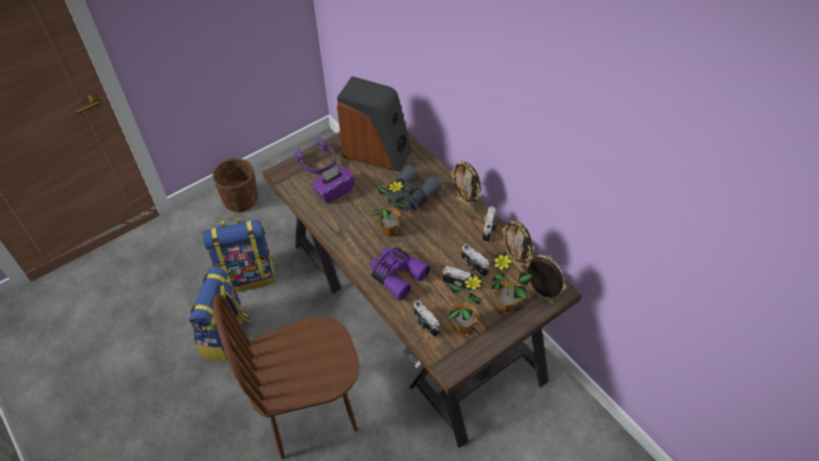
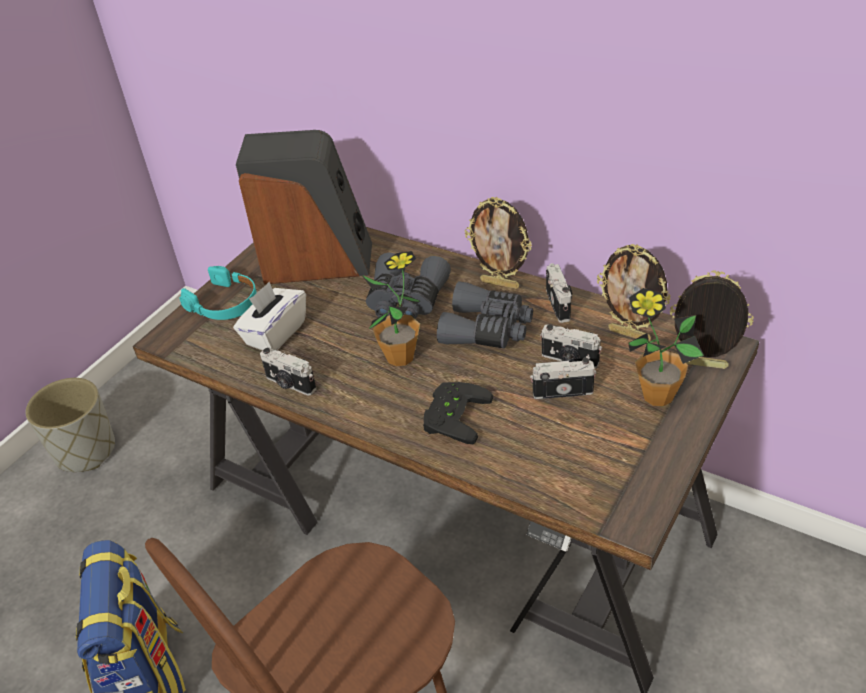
camera: 20 degrees left, 10 degrees down
backpack [203,218,275,292] -> none
brown planter [213,158,258,213] -> grey planter [25,378,115,472]
purple headphones [295,138,336,174] -> turquoise headphones [180,266,257,320]
purple tissue box [311,165,355,204] -> white tissue box [233,282,306,350]
purple binoculars [370,248,431,300] -> black game controller [423,382,493,444]
camera [414,300,439,337] -> camera moved to [260,347,316,396]
potted plant [448,275,483,334] -> none
none -> grey binoculars [437,281,533,348]

